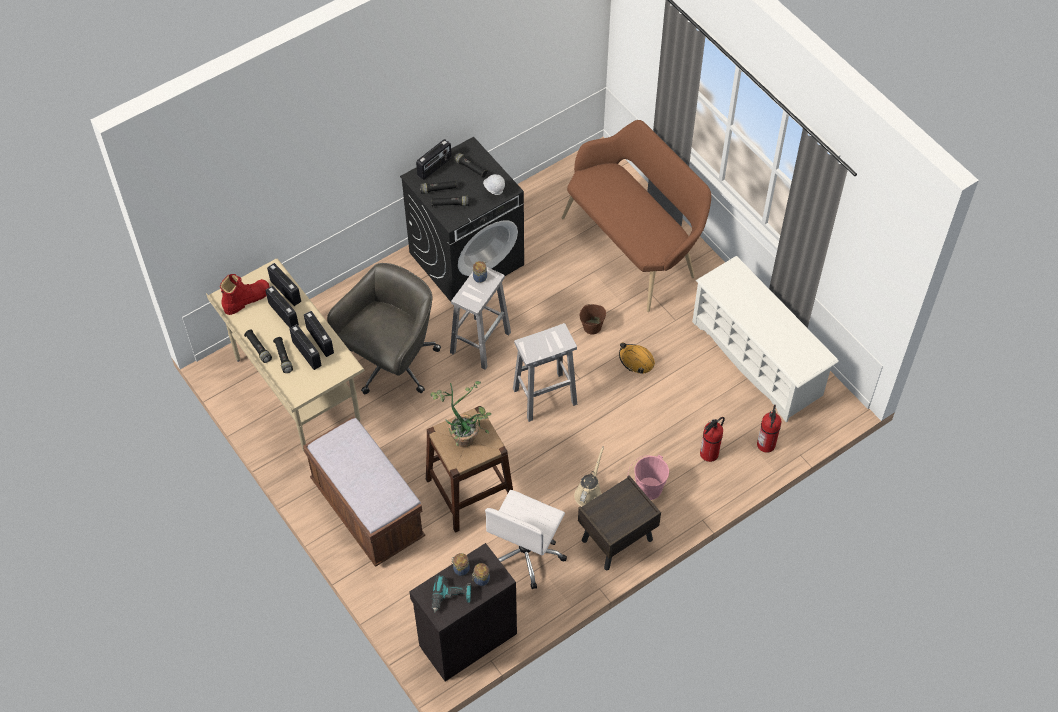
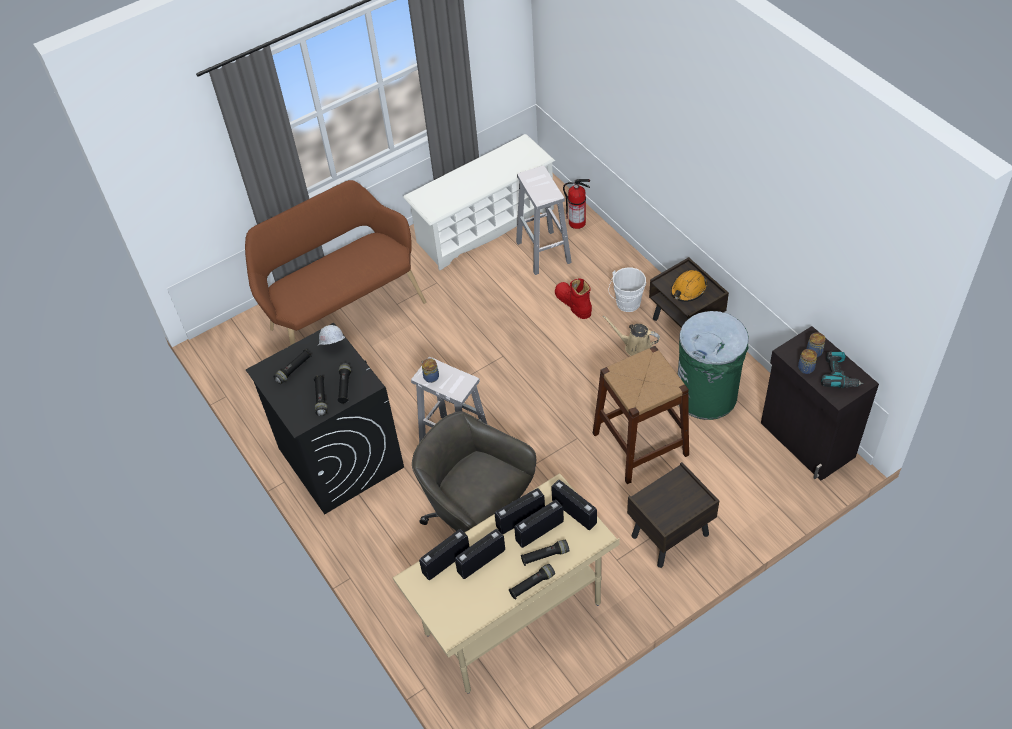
camera: 85 degrees left, 5 degrees down
red boot [220,274,270,315] -> red boot moved to [555,278,592,319]
brown bench [303,416,425,567] -> brown nightstand [627,462,719,568]
radio [416,139,452,180] -> radio moved to [551,480,597,530]
potted plant [430,381,492,447] -> none
white office chair [485,490,567,589] -> green trash can [678,311,749,420]
white stool [513,323,577,422] -> white stool moved to [516,165,572,275]
brown bucket [580,304,606,335] -> none
orange hard hat [619,342,655,374] -> orange hard hat moved to [671,270,708,302]
pink bucket [628,454,669,500] -> white bucket [609,267,646,312]
fire extinguisher [700,417,725,462] -> none

